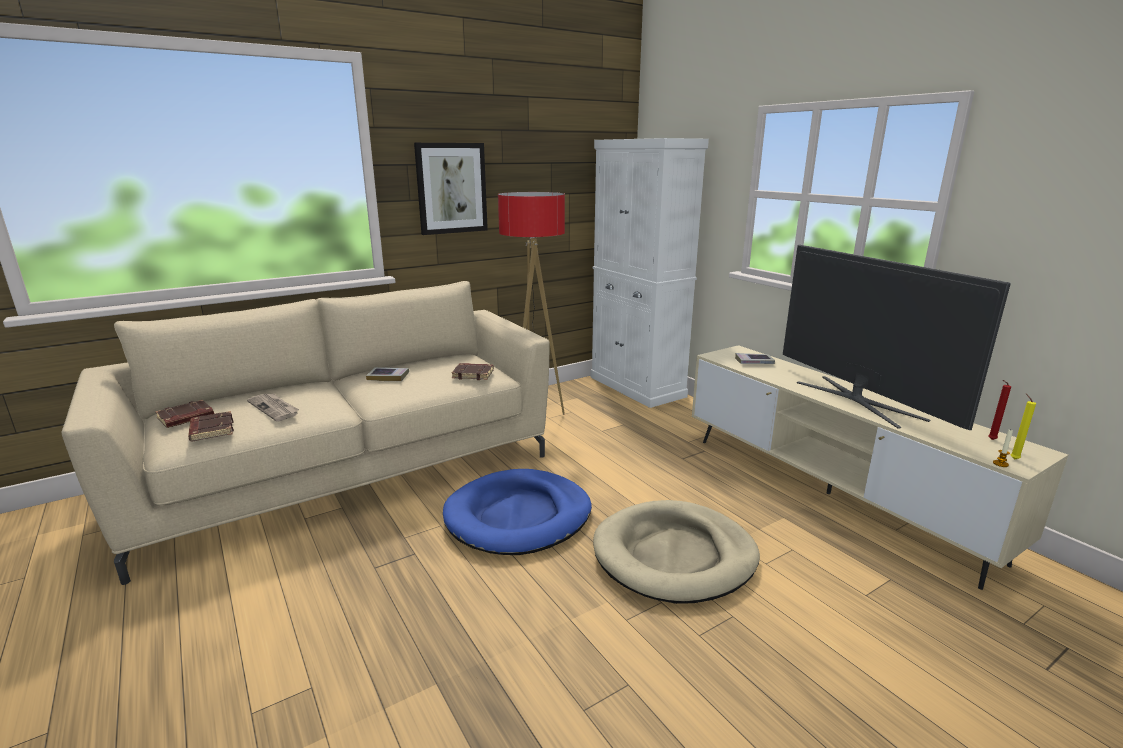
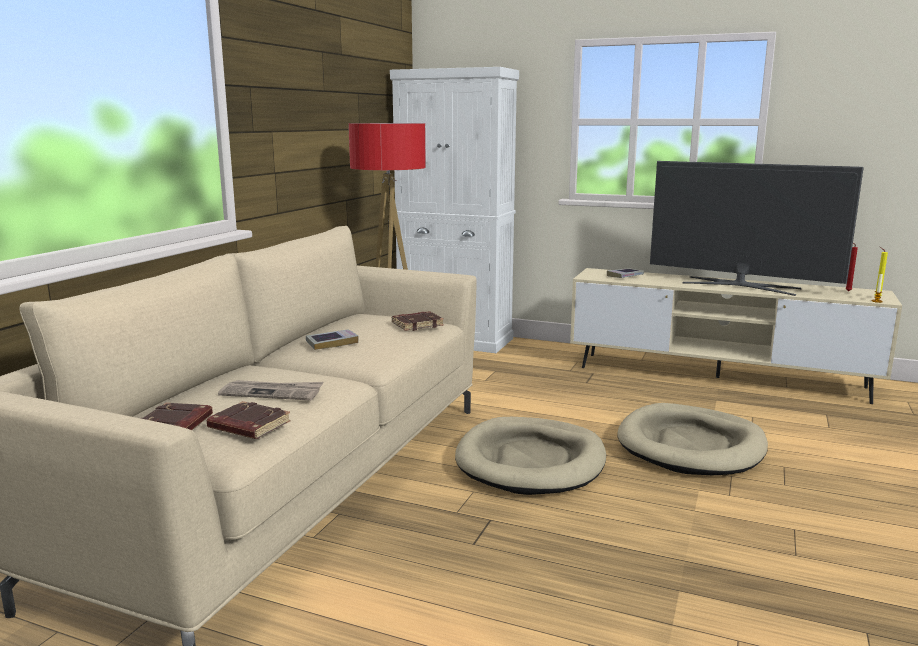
camera: 35 degrees left, 5 degrees down
picture [414,143,488,235] -> none
blue dog bed [443,469,592,555] -> beige dog bed [455,417,606,495]

